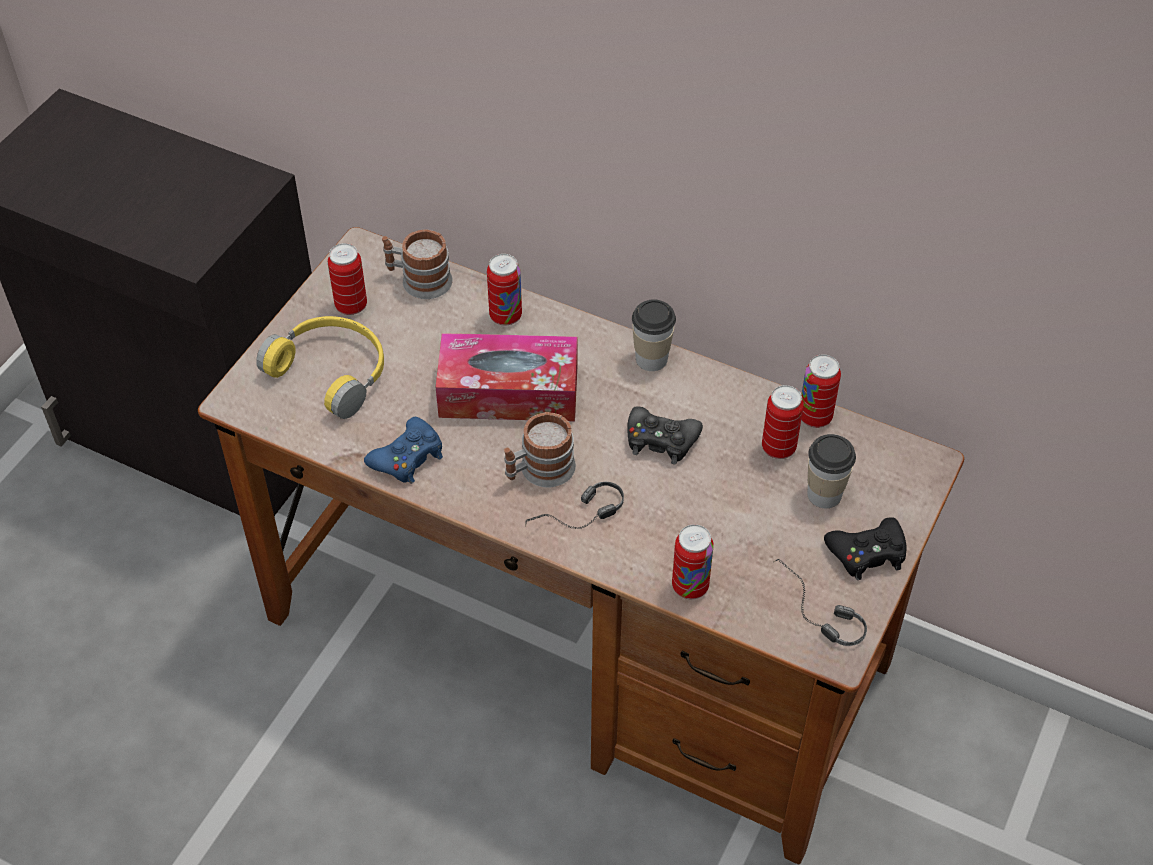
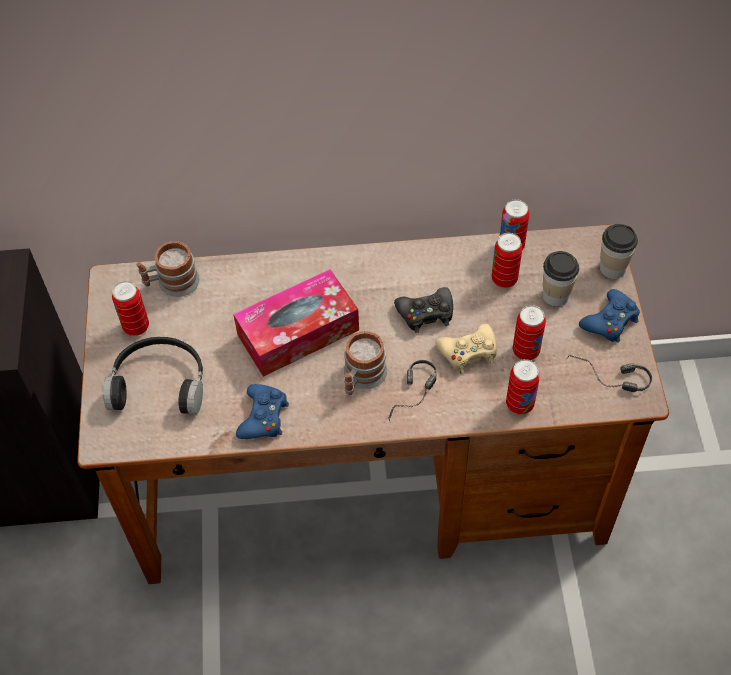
camera: 30 degrees left, 5 degrees up
yellow headphones [256,316,384,419] -> black headphones [103,337,203,414]
can [487,254,522,325] -> can moved to [513,305,546,360]
cup [632,299,676,371] -> cup moved to [600,224,638,279]
black game controller [824,517,906,580] -> blue game controller [579,289,640,343]
none -> beige game controller [435,324,497,373]

